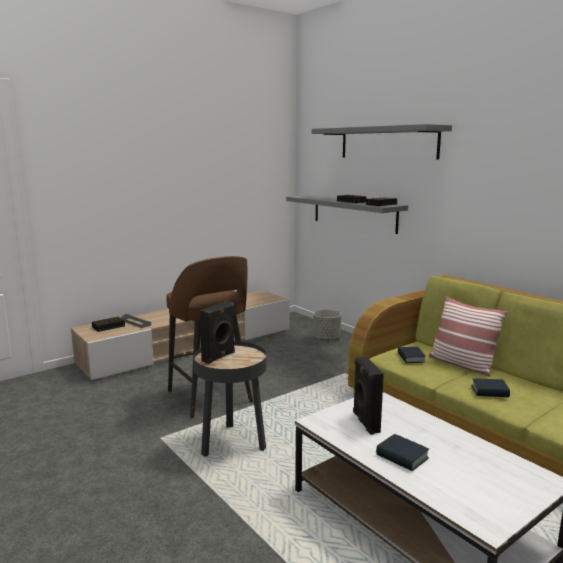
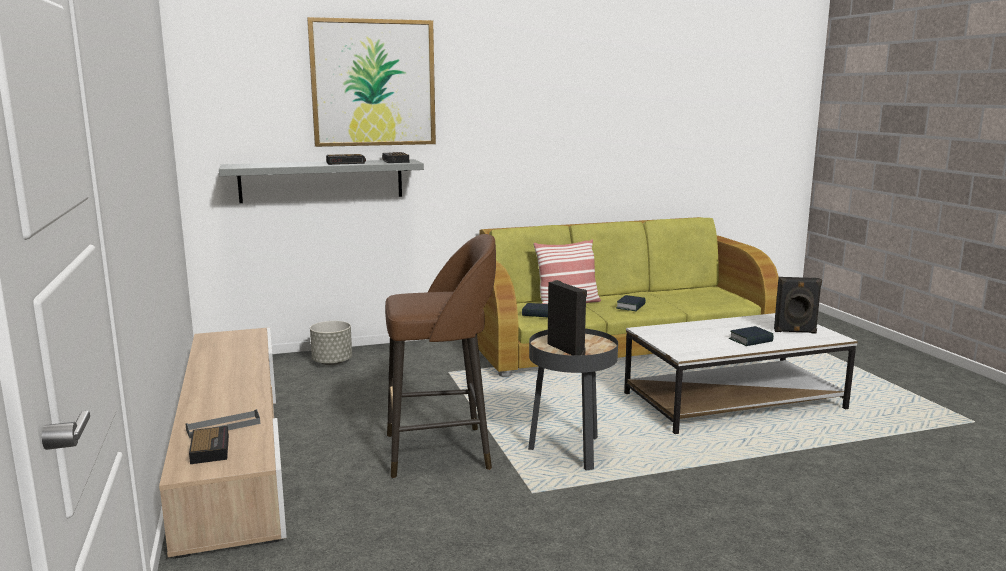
camera: 70 degrees left, 0 degrees up
grey shelf [312,124,452,160] -> picture [307,17,436,147]
black speaker [353,356,384,435] -> black speaker moved to [774,277,822,334]

